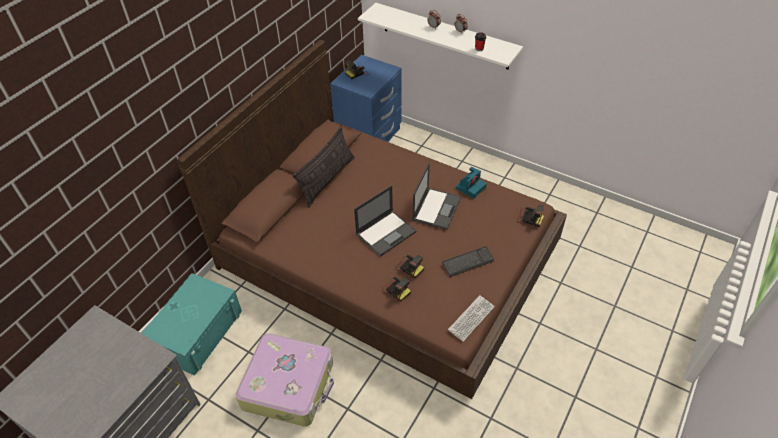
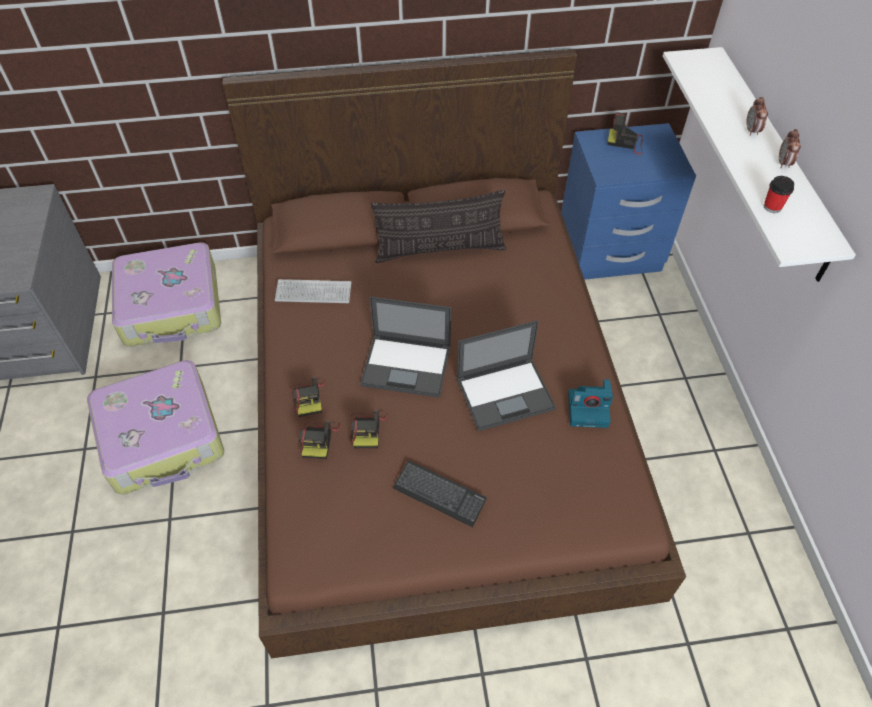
camera: 50 degrees right, 5 degrees up
turquoise storage box [142,273,242,376] -> suitcase [112,242,221,347]
keyboard [448,295,495,341] -> keyboard moved to [275,279,352,303]
camera [517,205,545,227] -> camera moved to [290,377,325,417]

